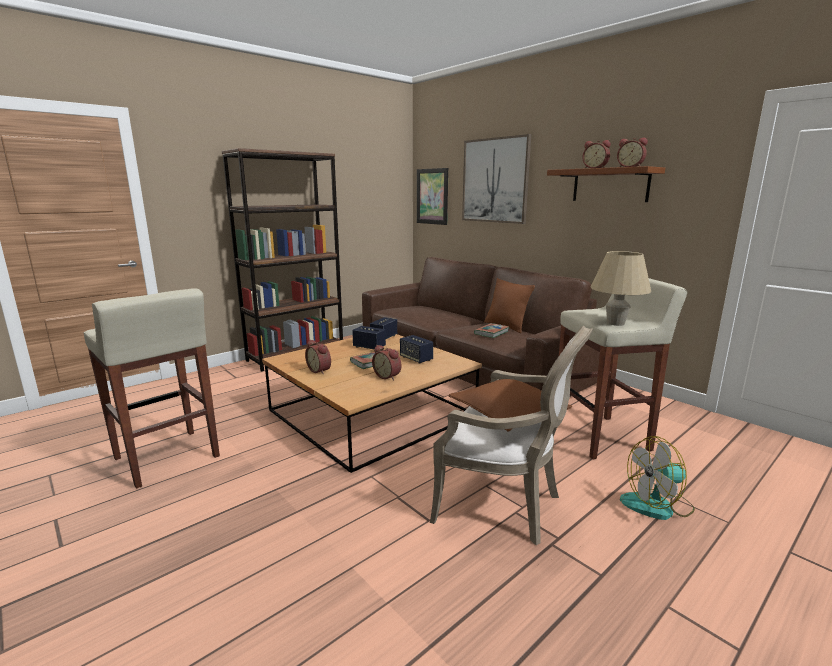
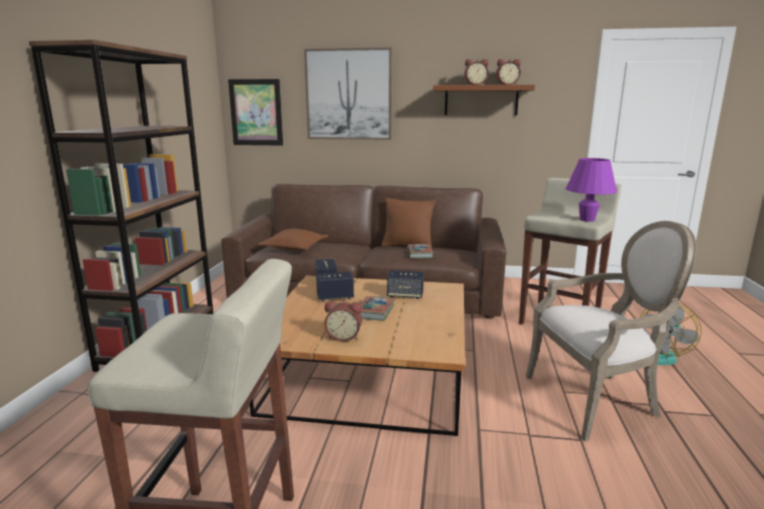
camera: 40 degrees left, 0 degrees up
alarm clock [372,345,401,380] -> none
brown pillow [448,379,572,431] -> brown pillow moved to [257,229,329,250]
beige table lamp [591,251,651,326] -> purple table lamp [566,158,617,222]

